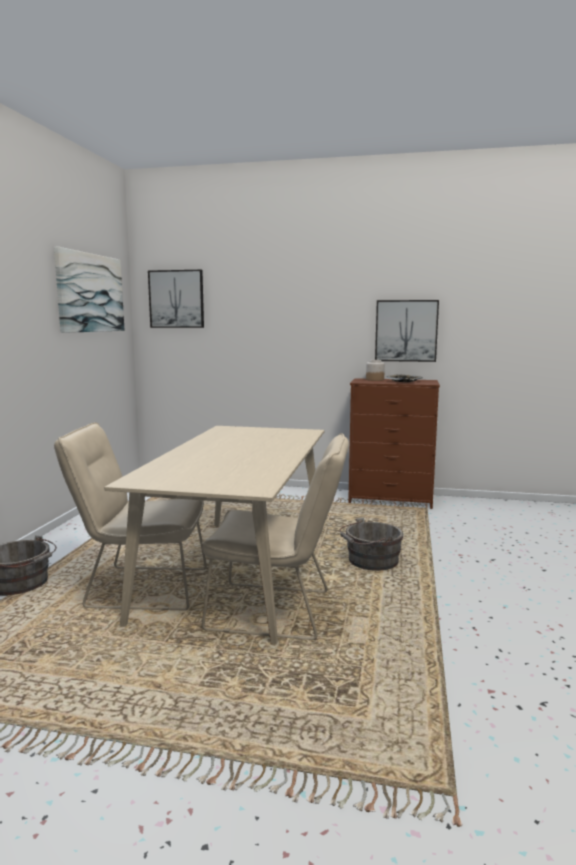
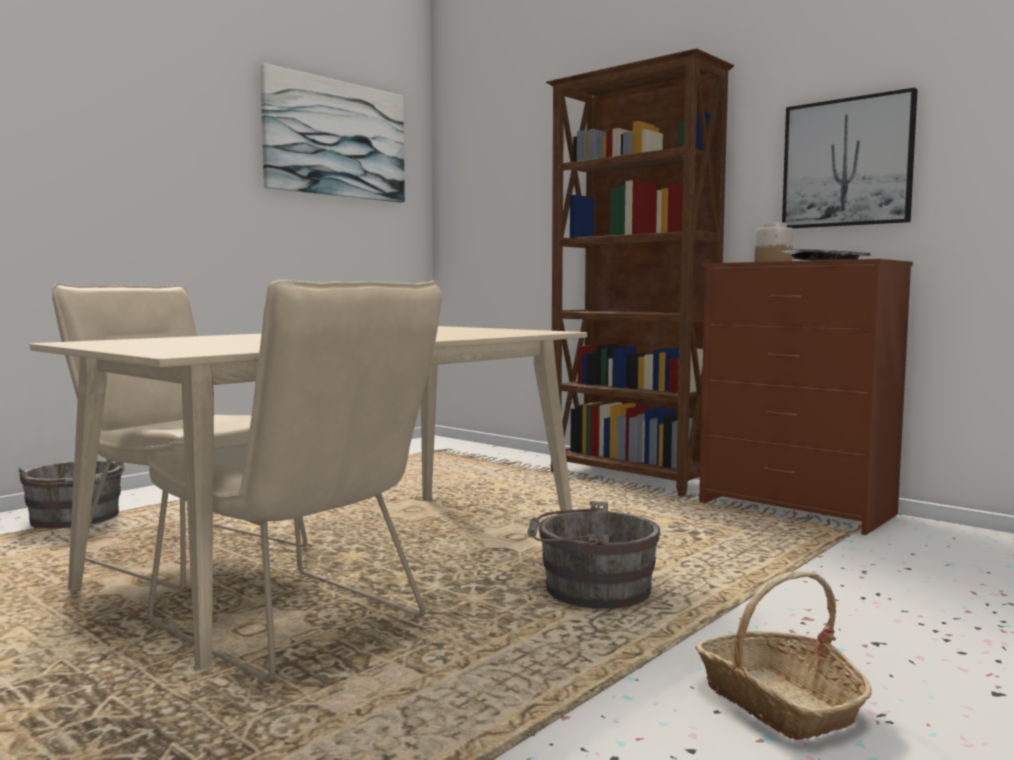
camera: 30 degrees right, 5 degrees down
picture [148,270,204,328] -> none
none -> brown bookcase [546,48,734,496]
none -> basket [695,571,872,740]

